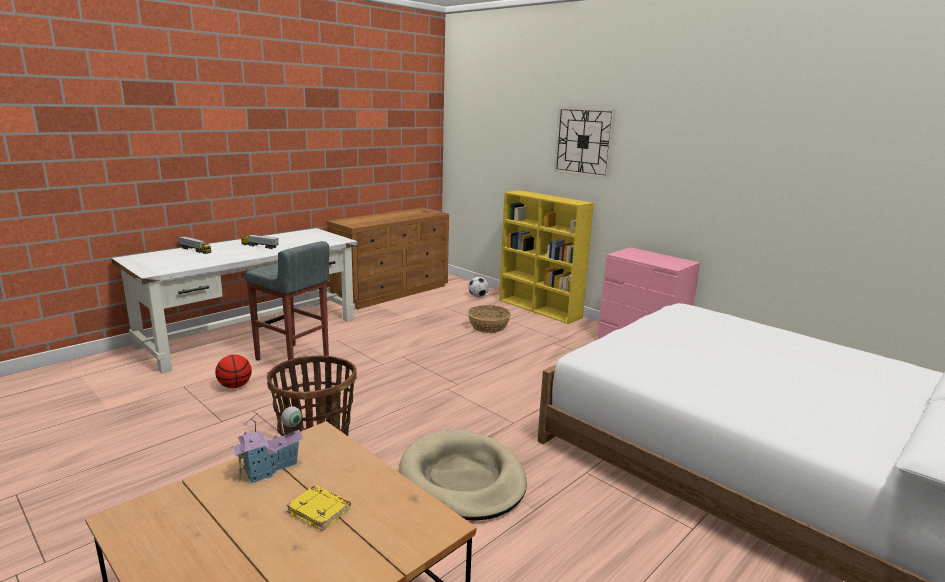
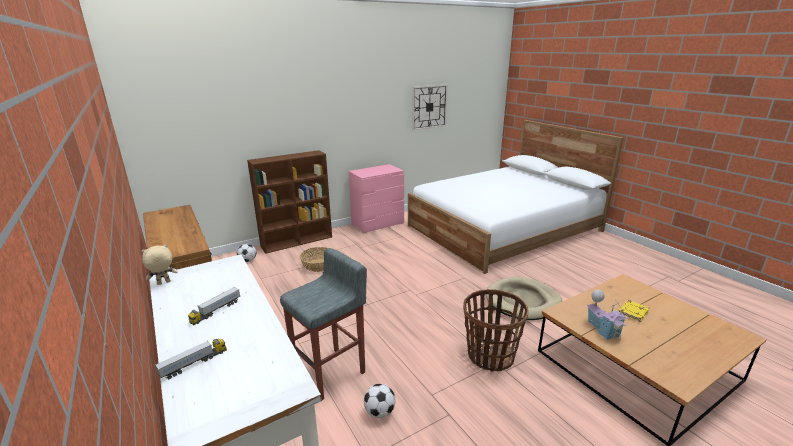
camera: 75 degrees left, 5 degrees up
basketball [215,354,252,388] -> football [364,384,395,418]
yellow bookcase [499,190,594,324] -> brown bookcase [247,150,332,254]
wall clock [554,107,616,179] -> wall clock moved to [412,85,448,130]
none -> beige plush toy [141,244,178,285]

